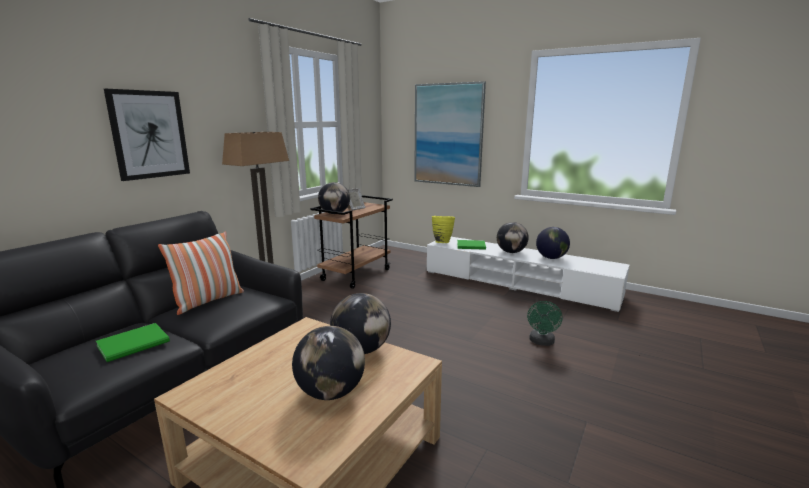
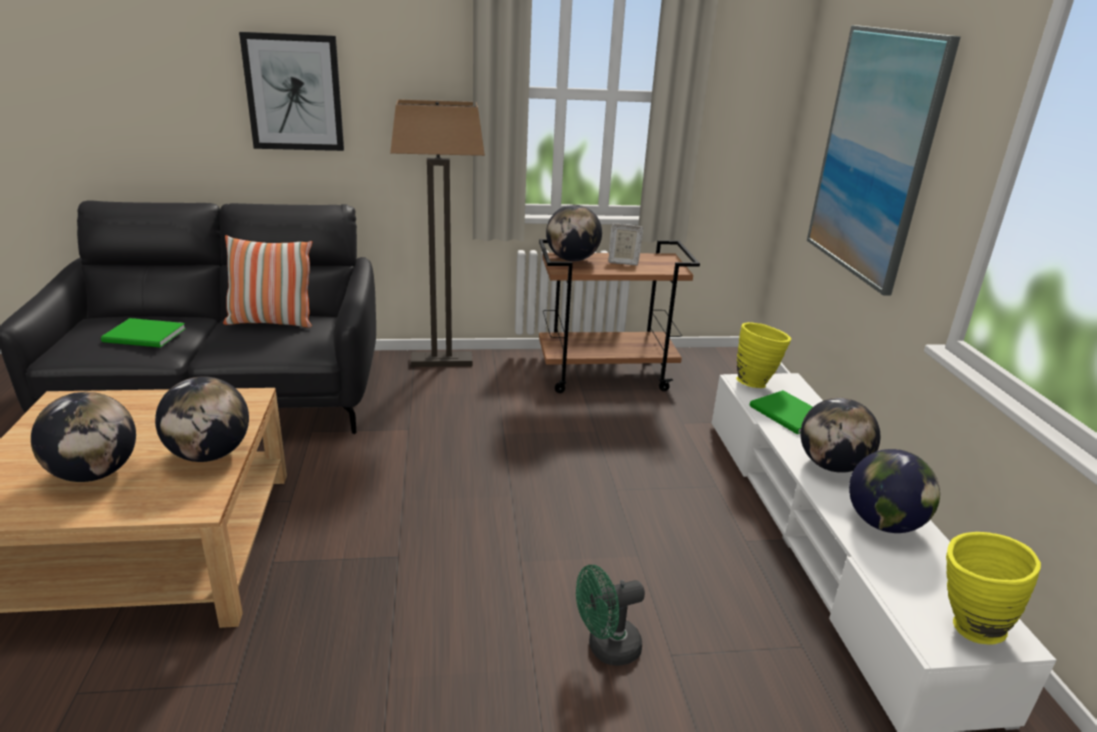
camera: 50 degrees right, 10 degrees up
none -> yellow vase [946,532,1041,644]

